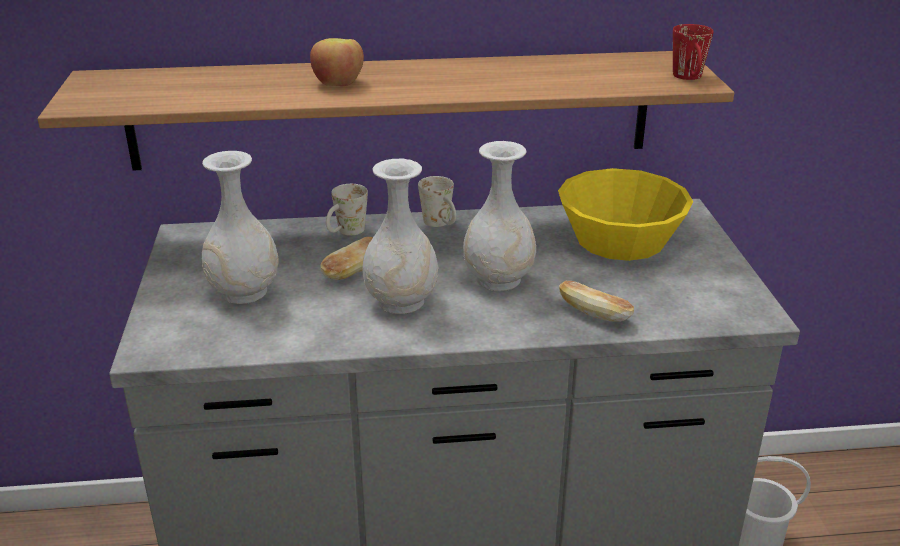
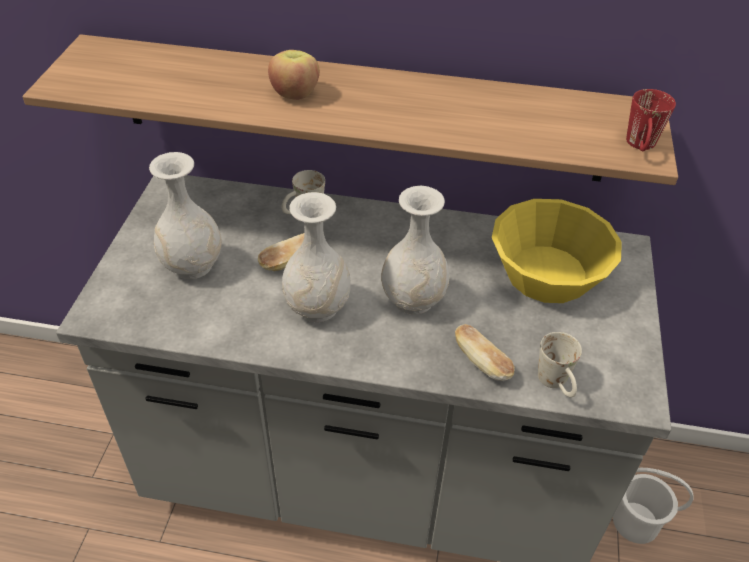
camera: 15 degrees right, 15 degrees up
white mug [418,176,456,227] -> white mug moved to [538,332,582,398]

